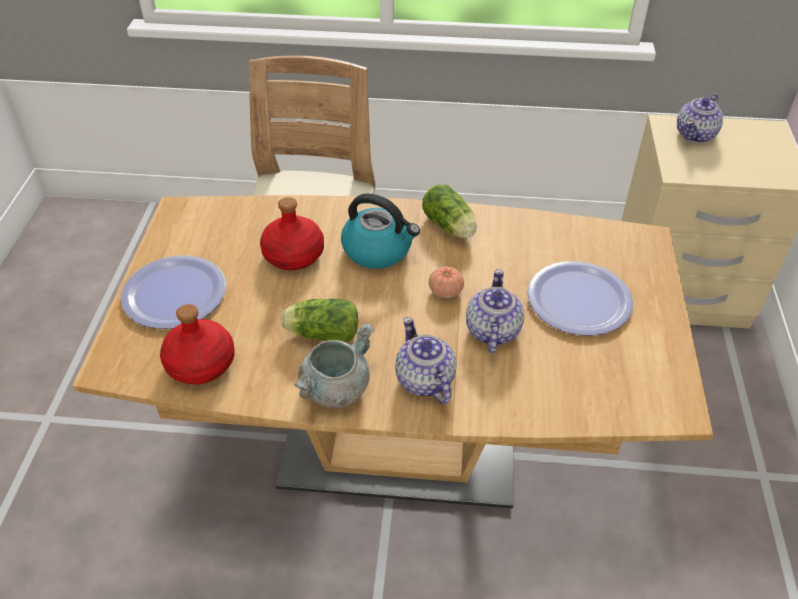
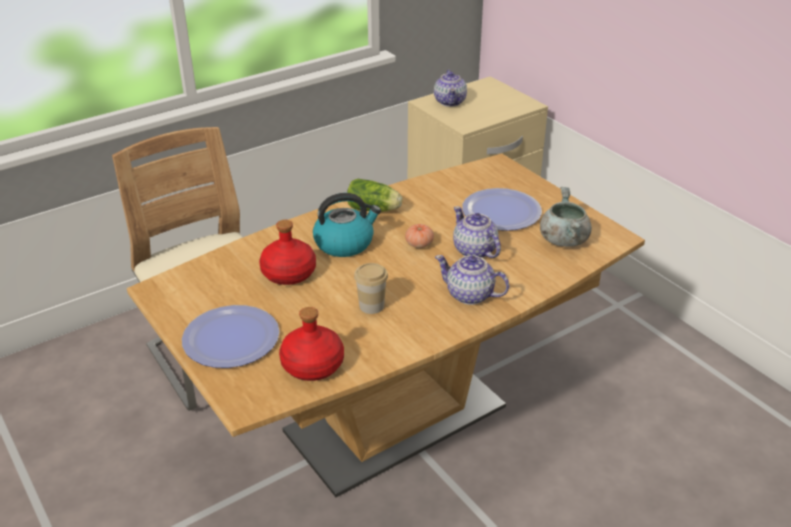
camera: 40 degrees left, 10 degrees down
lettuce [281,299,358,343] -> cup [354,263,388,314]
grey cooking pot [294,322,374,408] -> grey cooking pot moved to [540,187,592,247]

